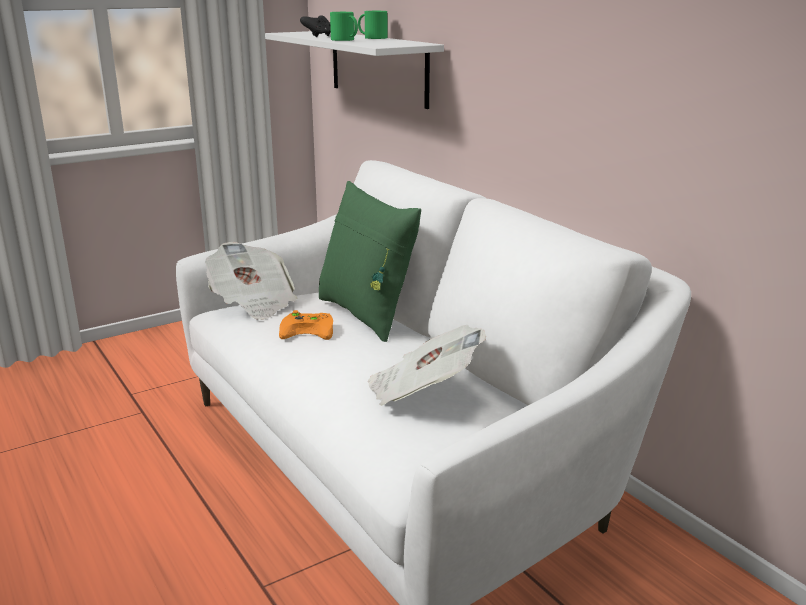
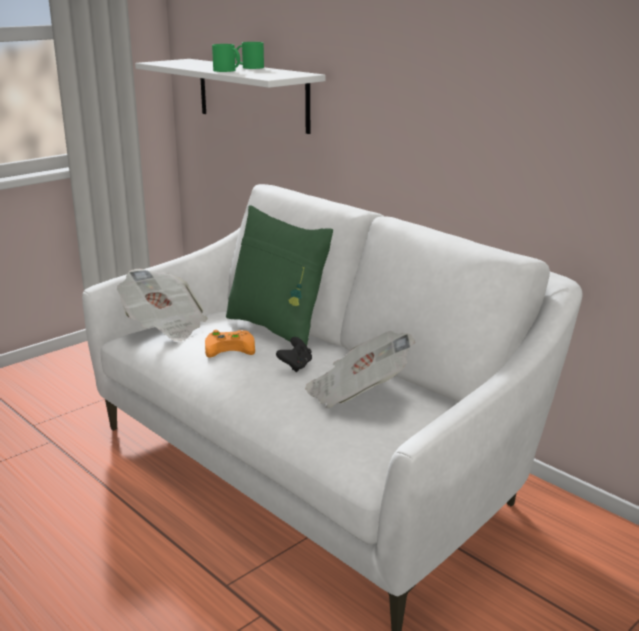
camera: 10 degrees left, 0 degrees up
black game controller [300,15,331,37] -> black game controller moved to [276,337,312,372]

